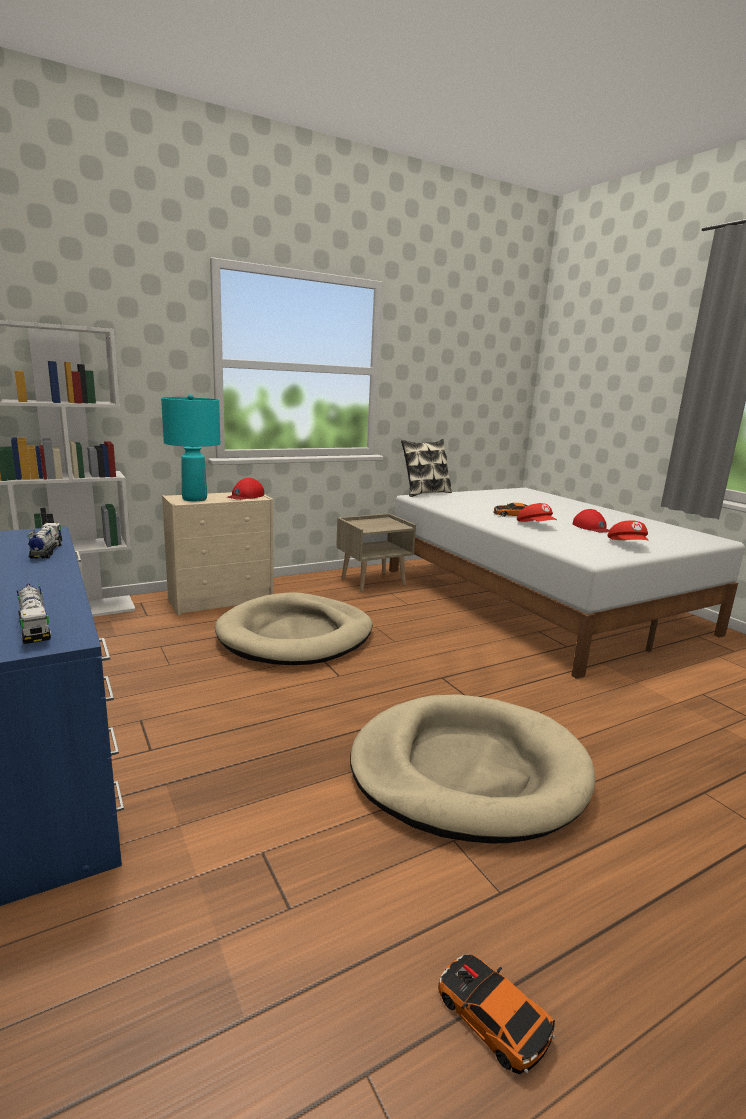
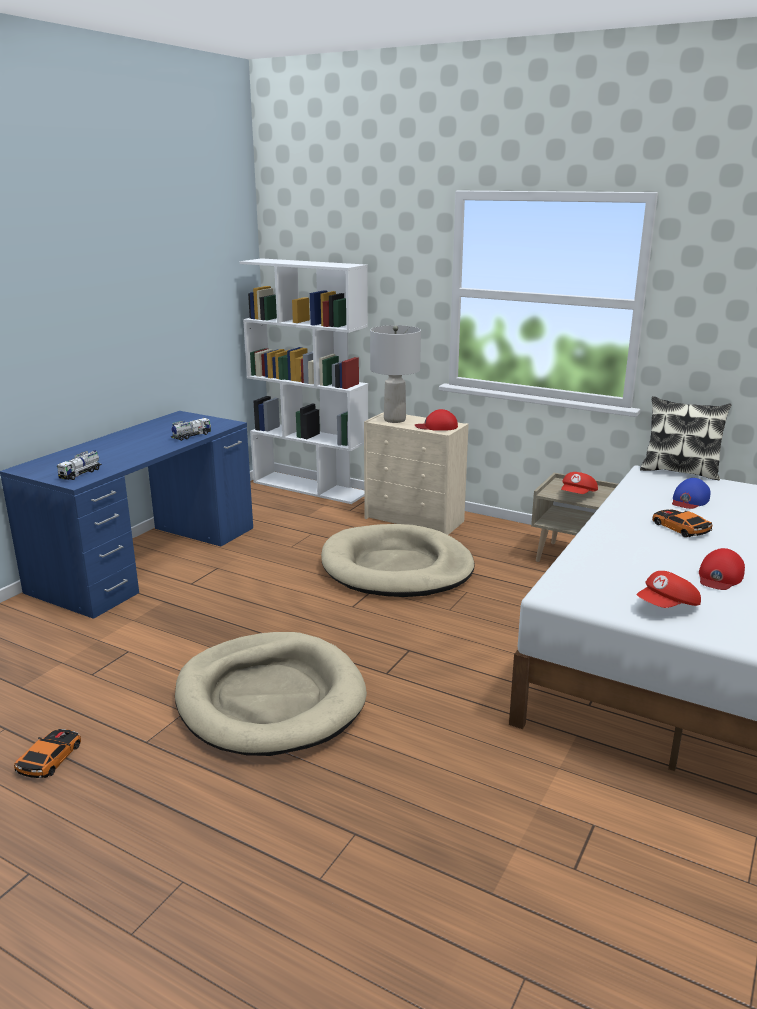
camera: 60 degrees right, 5 degrees up
turquoise table lamp [161,394,220,501] -> grey table lamp [370,325,421,423]
red cap [517,503,557,522] -> red cap moved to [561,472,598,494]
none -> blue cap [672,478,711,509]

